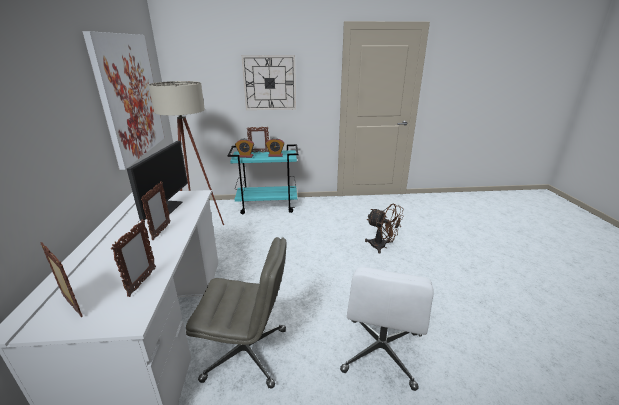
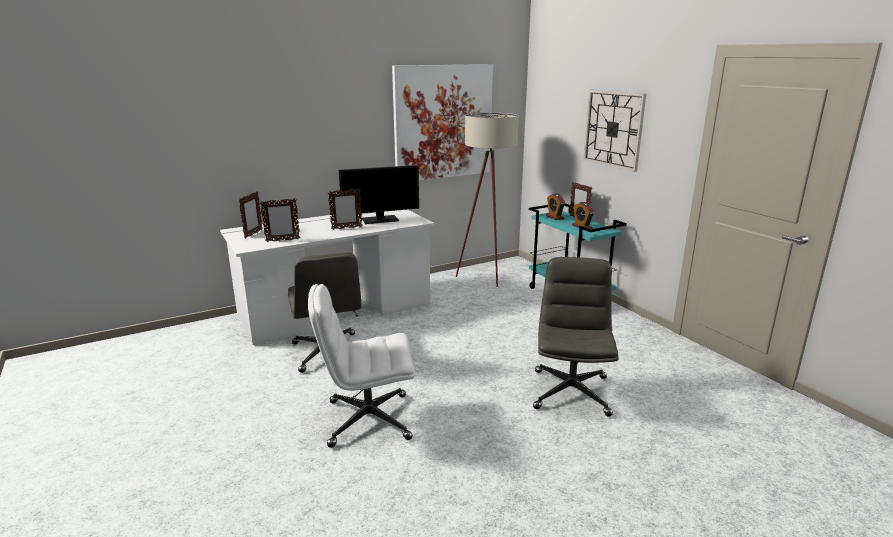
camera: 65 degrees right, 5 degrees down
brown fan [365,204,404,253] -> grey office chair [533,257,619,417]

